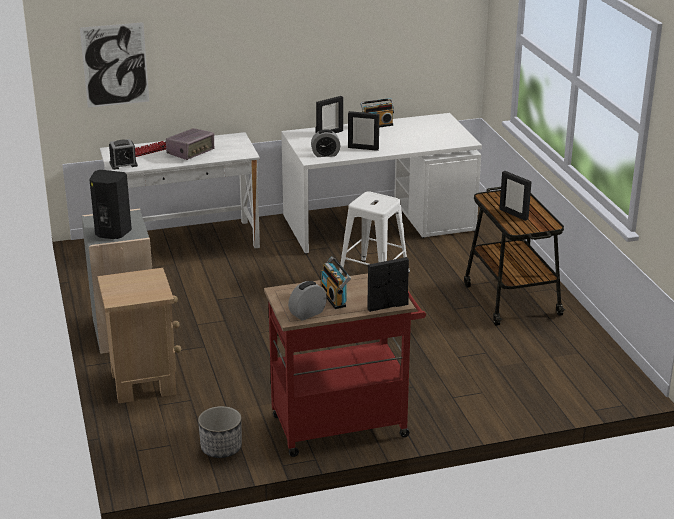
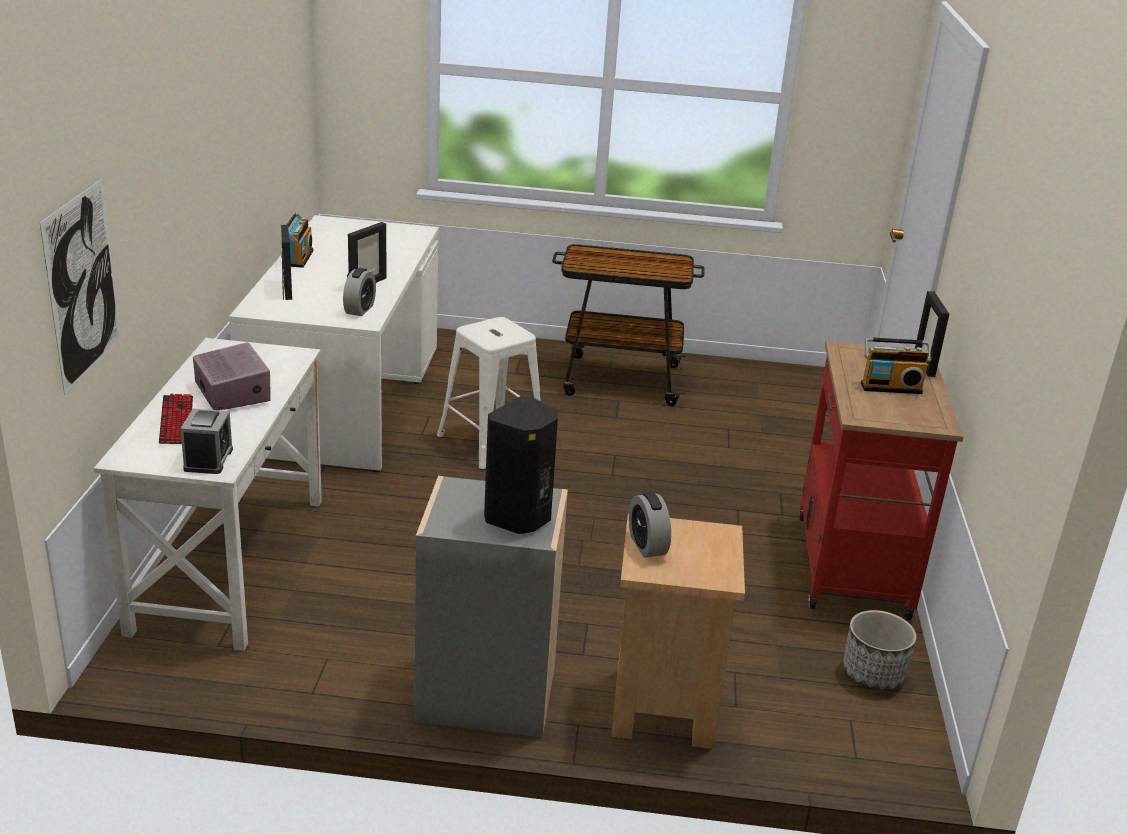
camera: 70 degrees left, 0 degrees up
alarm clock [288,281,327,321] -> alarm clock moved to [629,492,671,558]
picture frame [499,171,532,221] -> none

